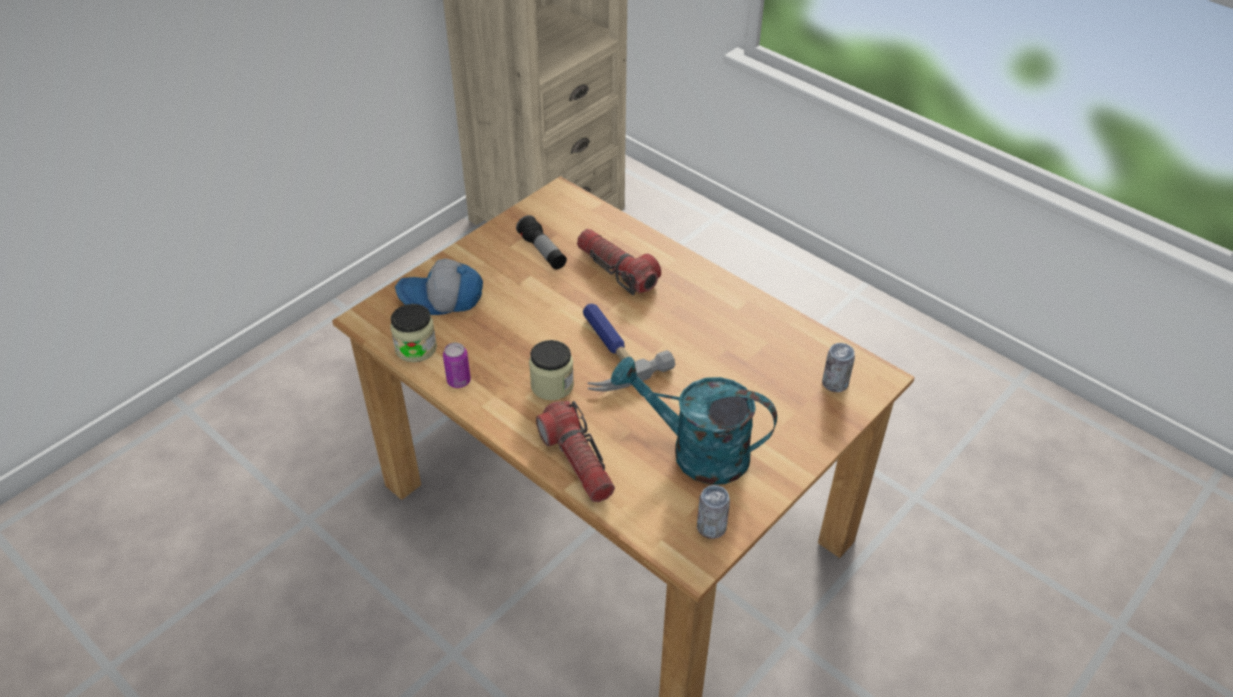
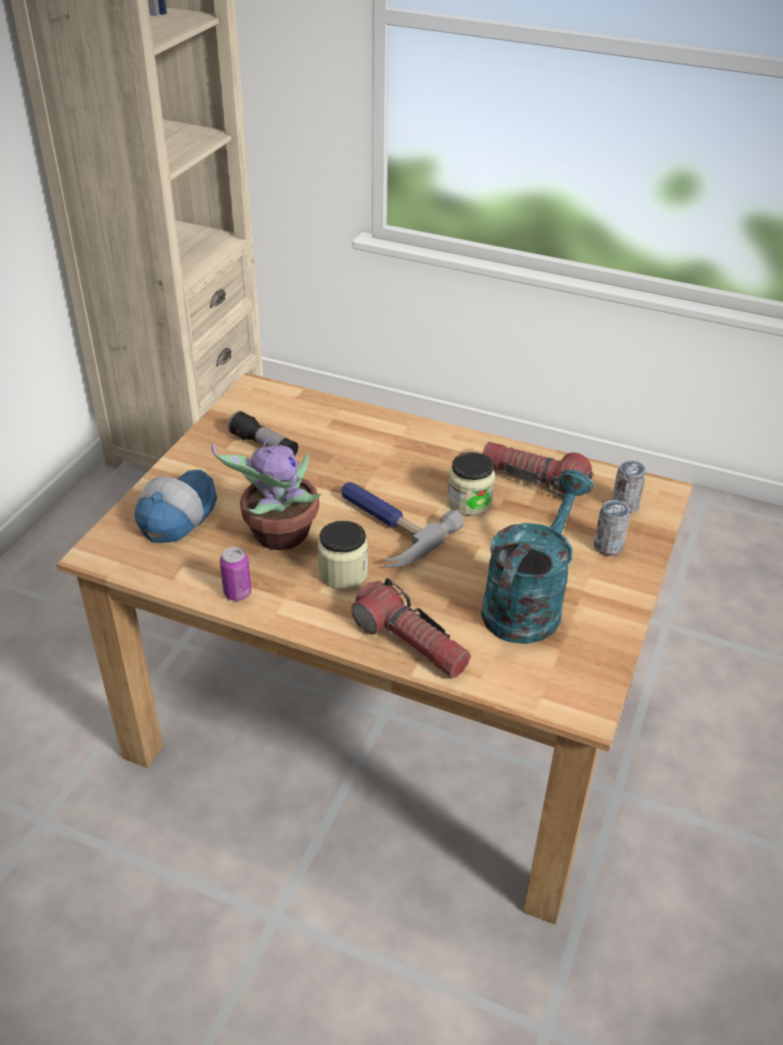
camera: 20 degrees left, 5 degrees down
jar [390,304,437,362] -> jar moved to [447,452,495,516]
cap [395,258,483,315] -> cap turned 135 degrees clockwise [134,470,217,543]
flashlight [577,229,661,295] -> flashlight moved to [482,442,593,498]
turquoise watering can [611,357,777,485] -> turquoise watering can turned 120 degrees clockwise [481,470,594,644]
can [697,485,730,539] -> can moved to [594,500,630,556]
none -> potted plant [211,438,321,550]

